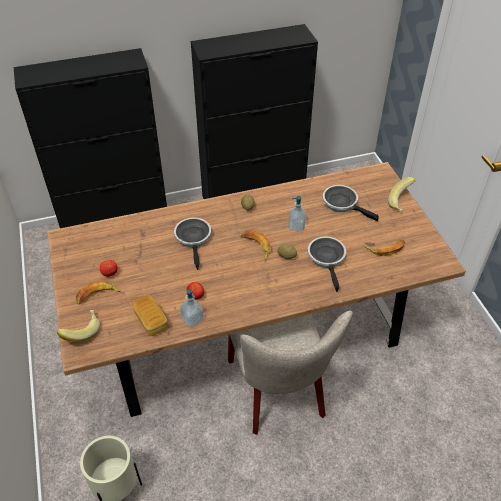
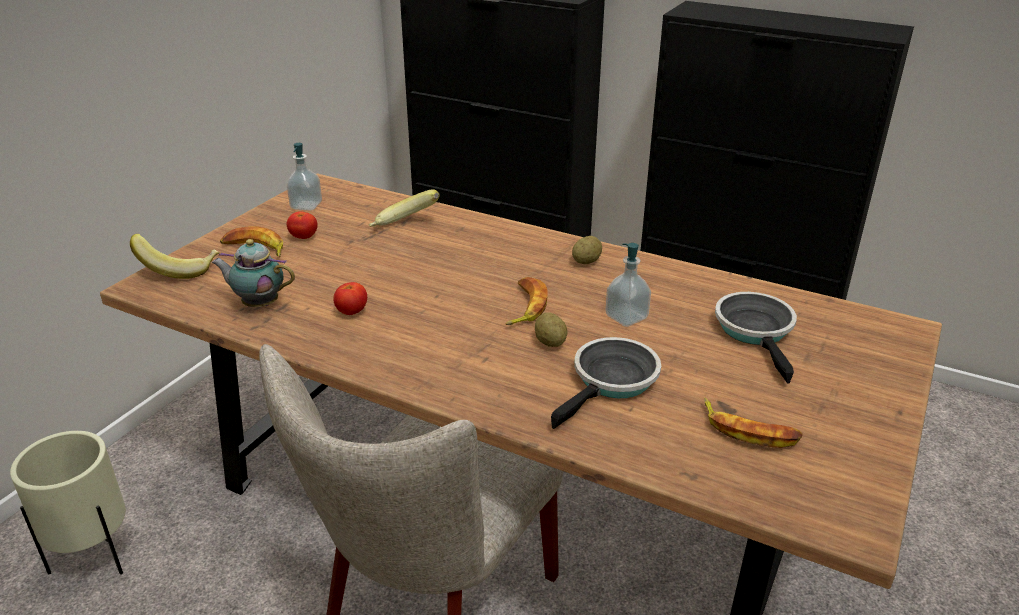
camera: 45 degrees right, 15 degrees down
bread [132,295,167,336] -> teapot [211,239,295,307]
frying pan [174,218,211,270] -> none
soap dispenser [180,289,204,327] -> soap dispenser moved to [287,143,322,211]
banana [388,177,416,212] -> banana moved to [369,189,440,227]

